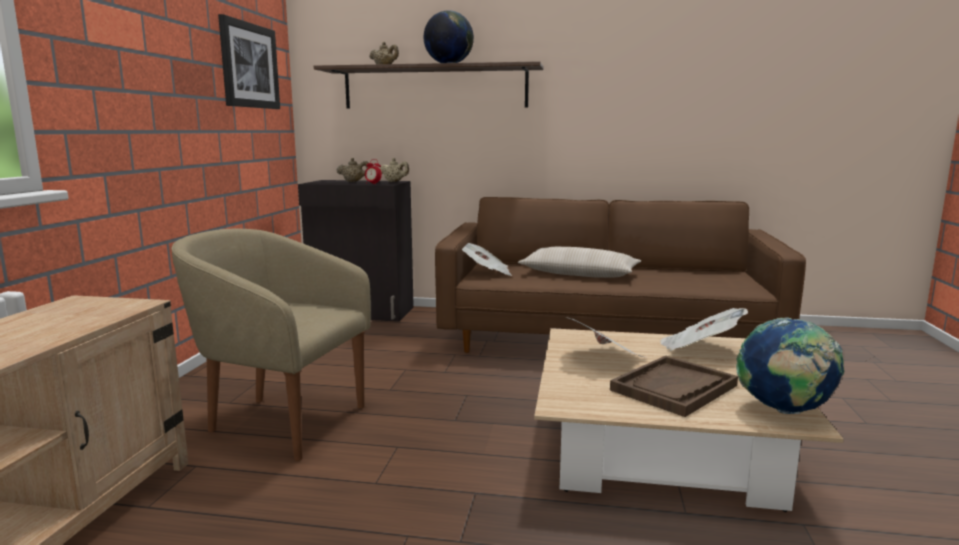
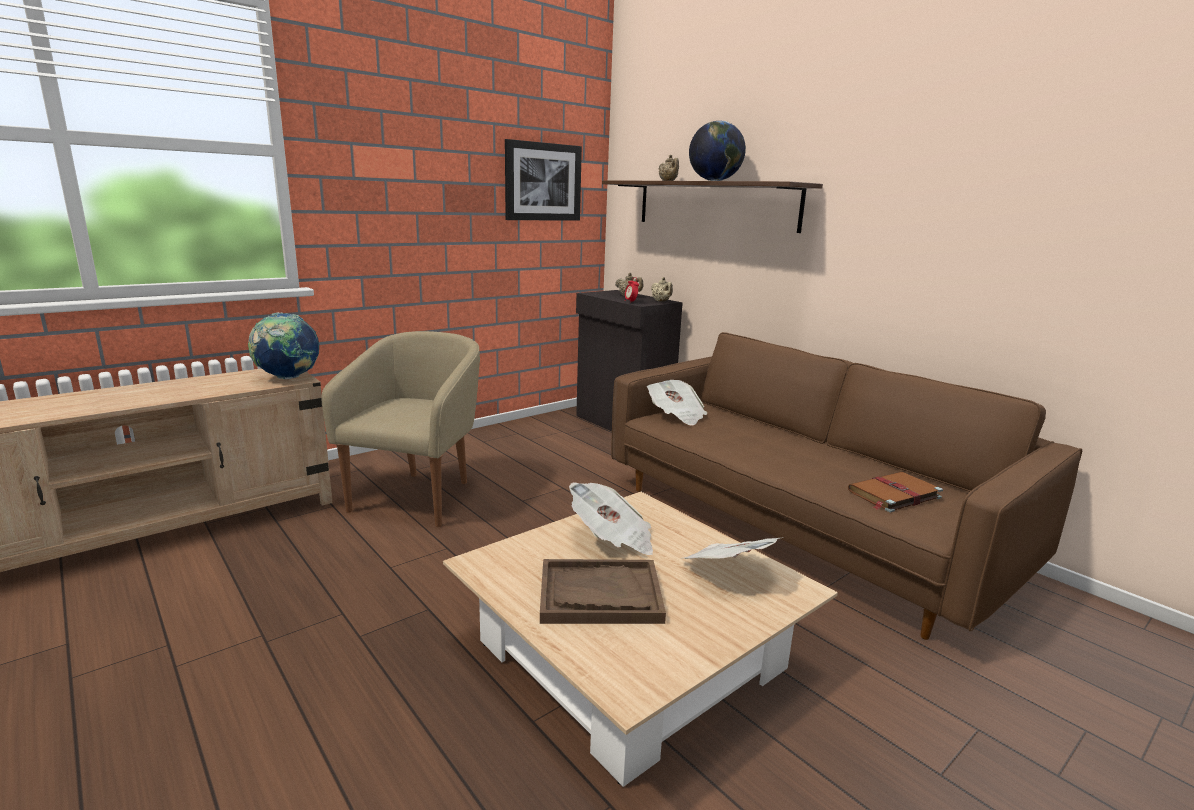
camera: 40 degrees right, 5 degrees up
beige armchair [172,229,371,461] -> beige armchair turned 45 degrees clockwise [322,331,480,527]
beige pillow [518,247,641,278] -> none
globe [736,317,845,414] -> globe moved to [248,313,319,379]
none -> brown book [848,472,943,512]

